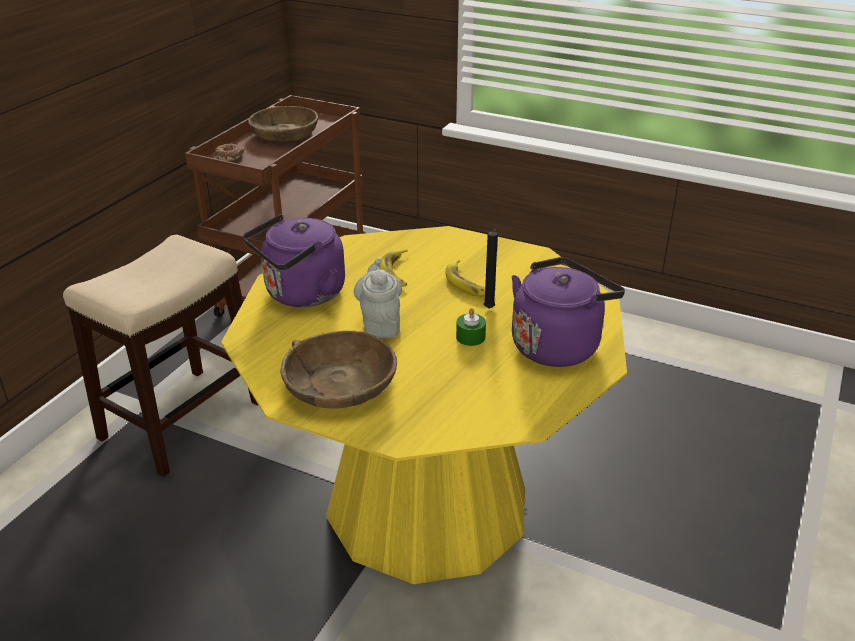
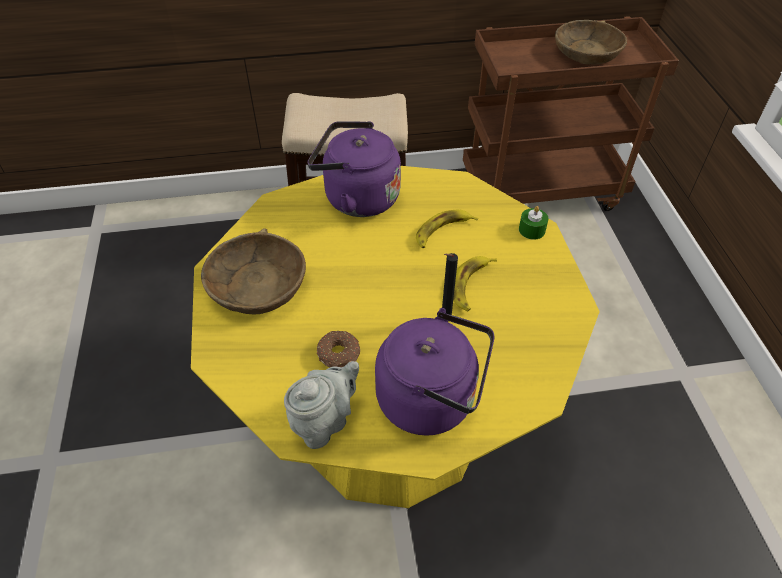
camera: 55 degrees right, 15 degrees up
donut [215,144,244,161] -> donut moved to [317,331,360,368]
grey teapot [354,258,402,338] -> grey teapot moved to [284,361,359,449]
green candle [456,308,486,346] -> green candle moved to [519,206,548,240]

